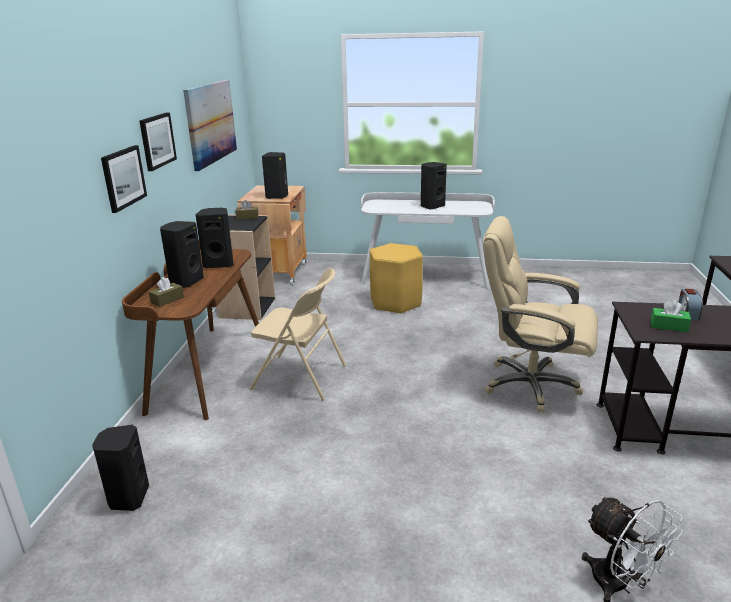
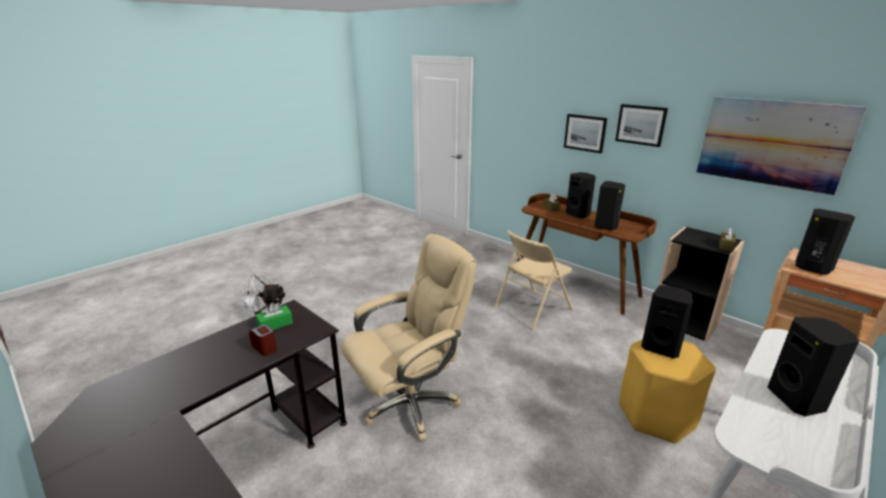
camera: 125 degrees right, 0 degrees up
black speaker [92,425,149,511] -> black speaker moved to [641,285,693,359]

